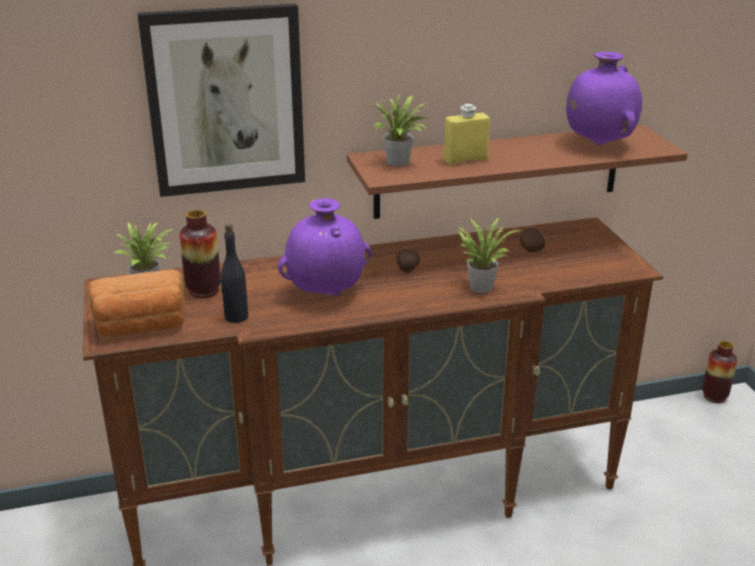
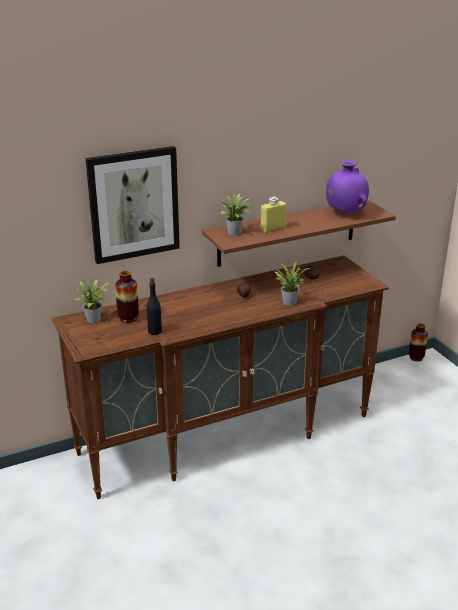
camera: 10 degrees left, 0 degrees up
bread [87,269,185,337] -> none
purple vase [278,198,372,295] -> none

